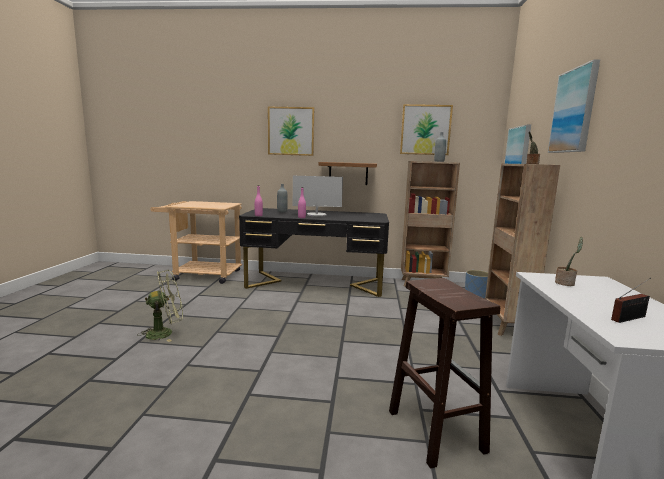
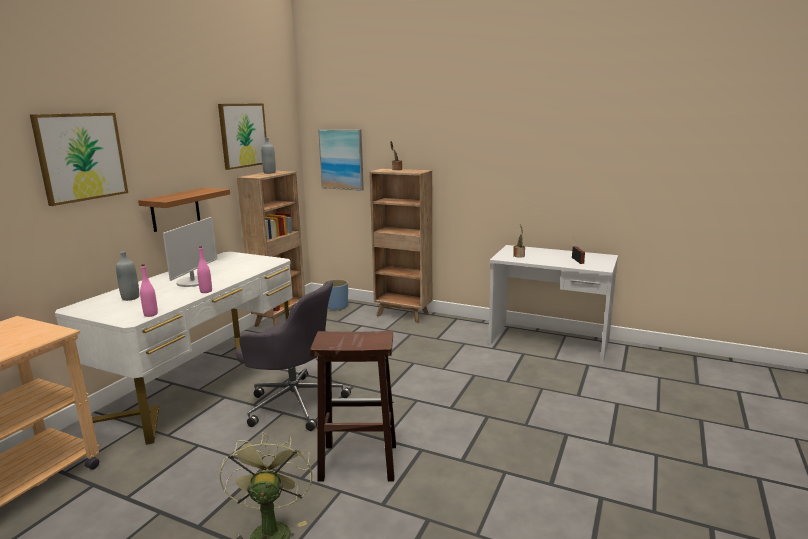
camera: 70 degrees left, 5 degrees up
black desk [239,208,389,297] -> white desk [55,252,293,445]
brown stool [389,278,500,469] -> brown stool moved to [310,331,396,482]
picture [548,59,600,153] -> none
none -> grey office chair [236,281,351,431]

